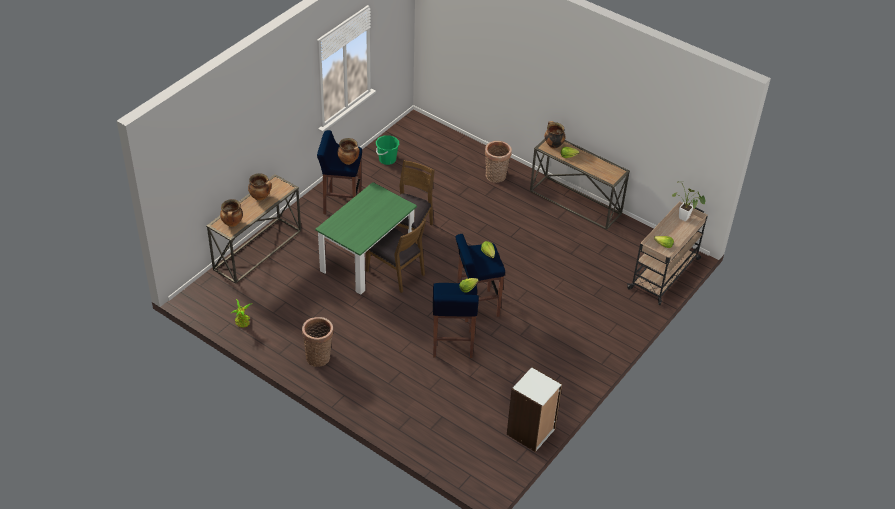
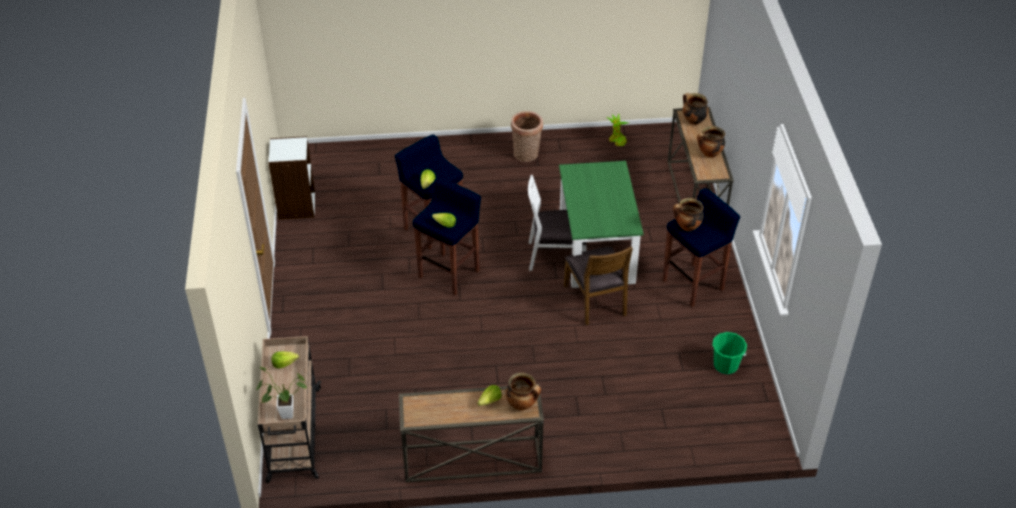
camera: 140 degrees right, 0 degrees up
brown chair [365,219,426,293] -> white chair [528,175,587,271]
basket [485,141,512,183] -> none

